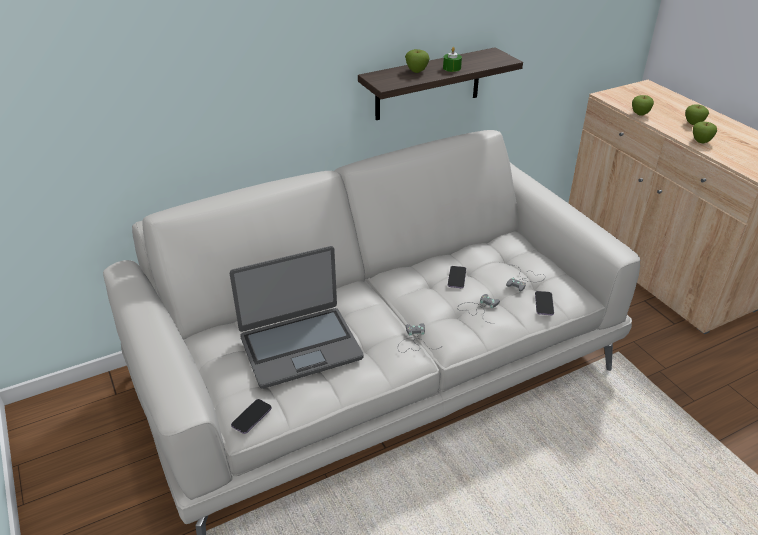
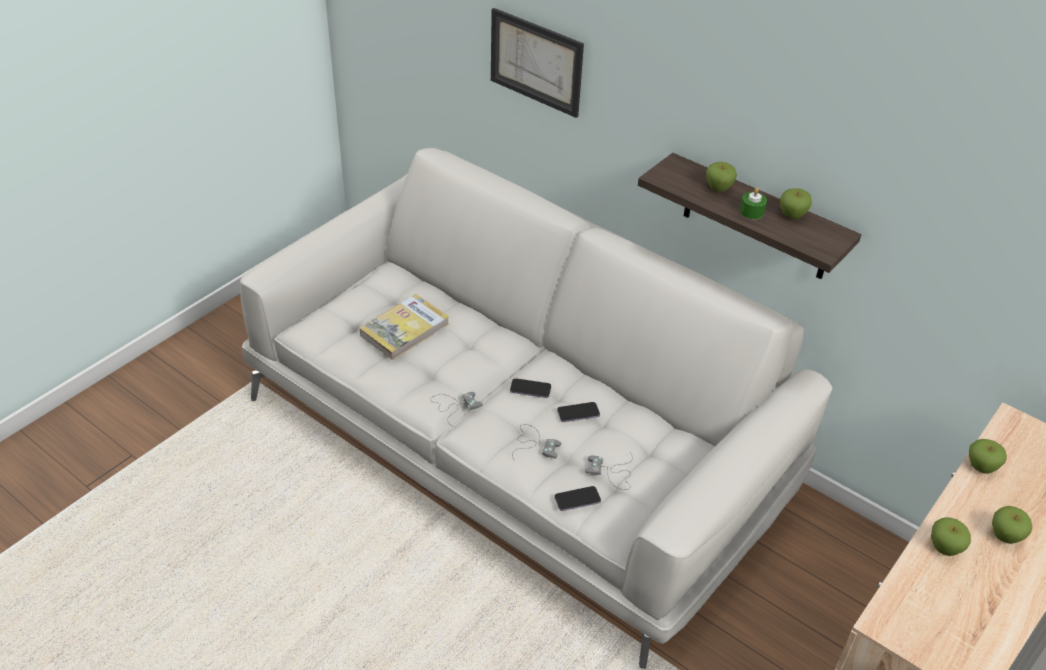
camera: 65 degrees right, 5 degrees up
laptop [230,246,364,389] -> book [360,294,449,360]
phone [231,399,272,434] -> phone moved to [510,378,551,398]
none -> picture [491,8,584,118]
none -> apple [780,188,812,219]

